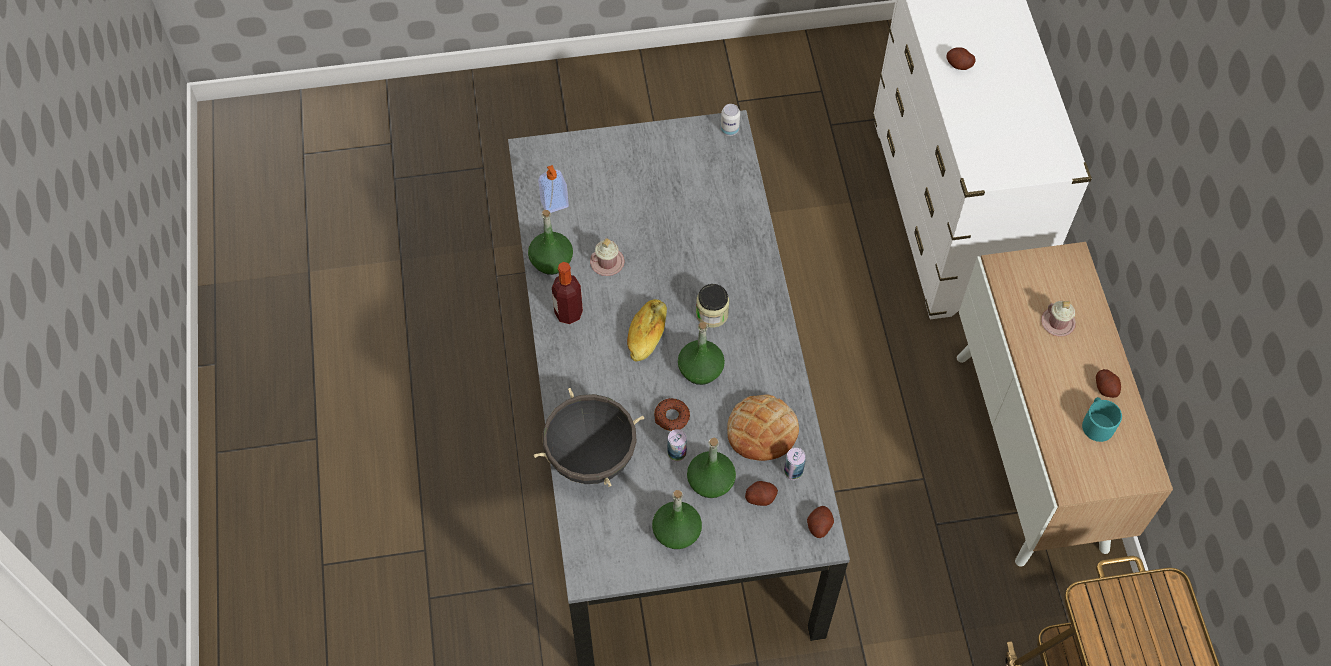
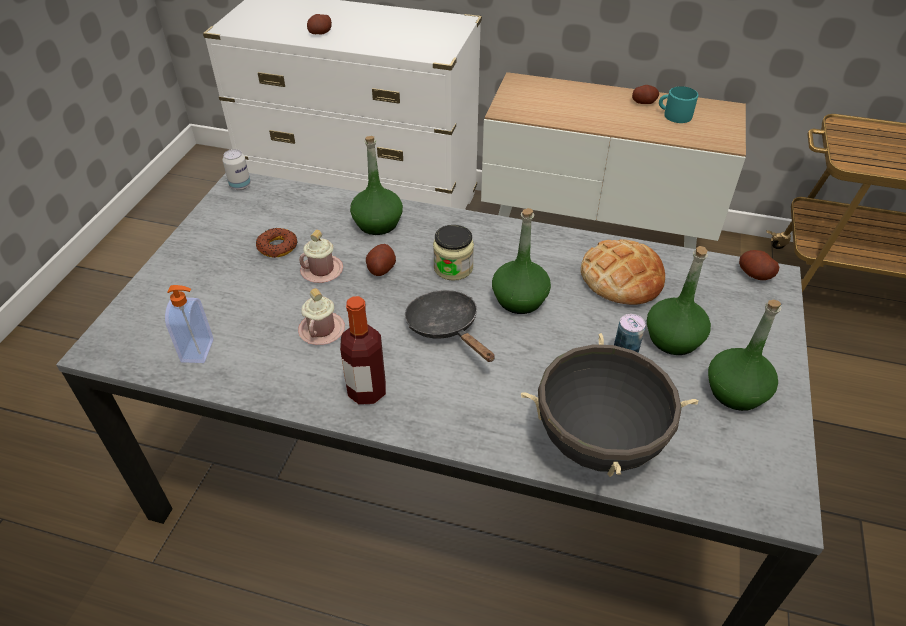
camera: 65 degrees left, 15 degrees down
green bottle [528,210,573,275] -> green bottle moved to [350,136,403,235]
bread [627,299,667,362] -> black frying pan [405,290,495,362]
donut [654,398,690,431] -> donut moved to [256,228,297,258]
potato [745,481,778,506] -> potato moved to [366,244,396,276]
can [784,448,806,480] -> none
pink mug [1041,301,1076,337] -> pink mug moved to [299,230,343,283]

